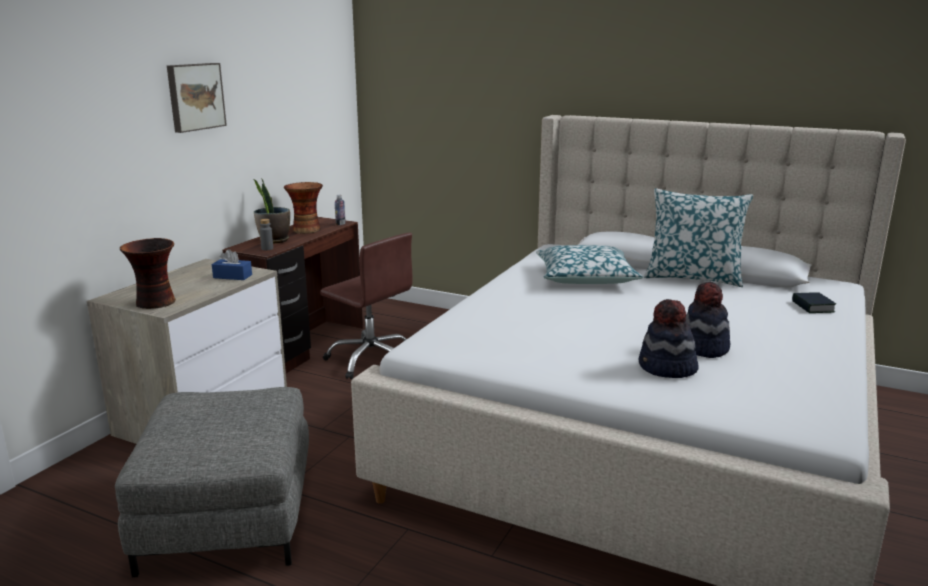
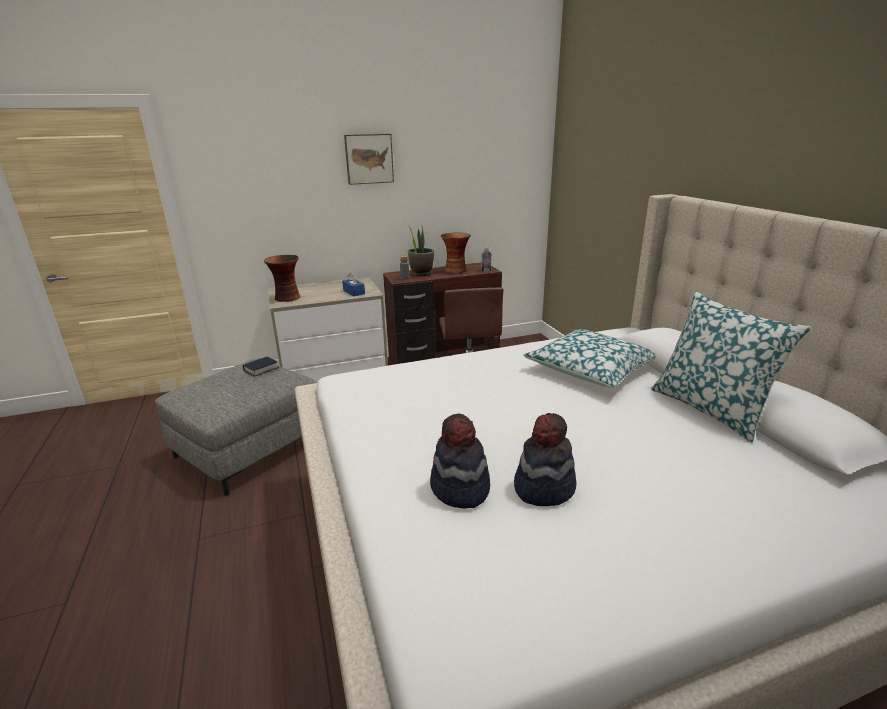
camera: 45 degrees right, 5 degrees up
book [792,292,836,313] -> book moved to [243,357,279,377]

